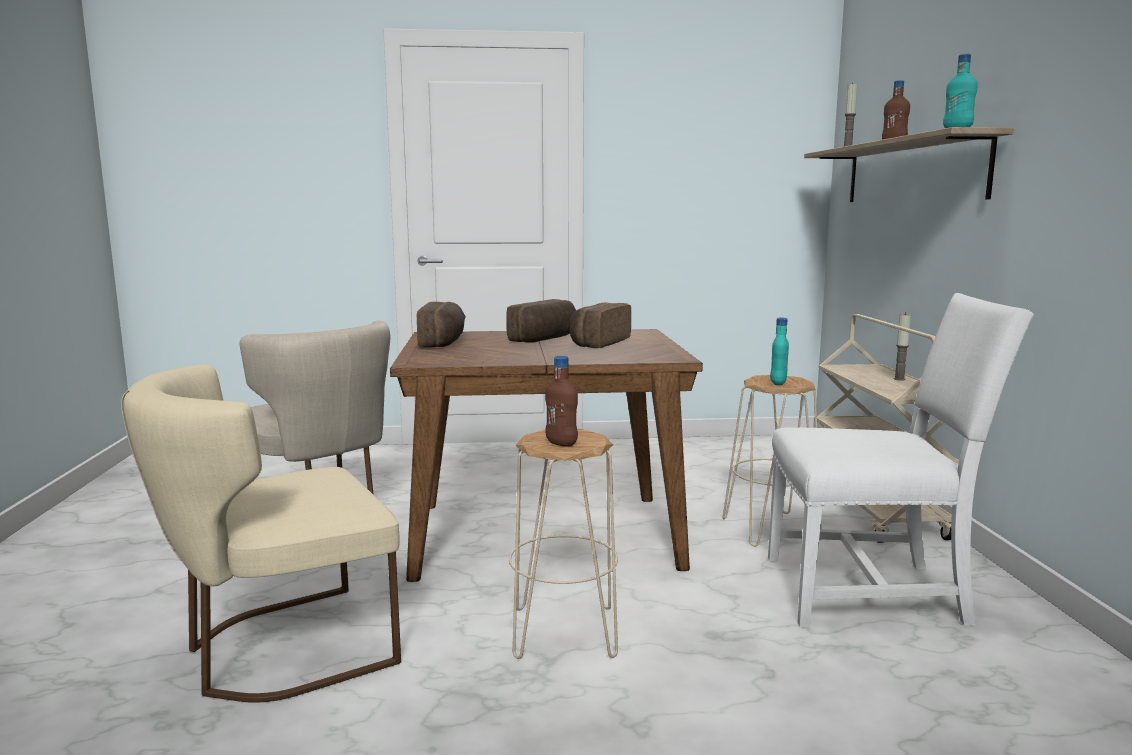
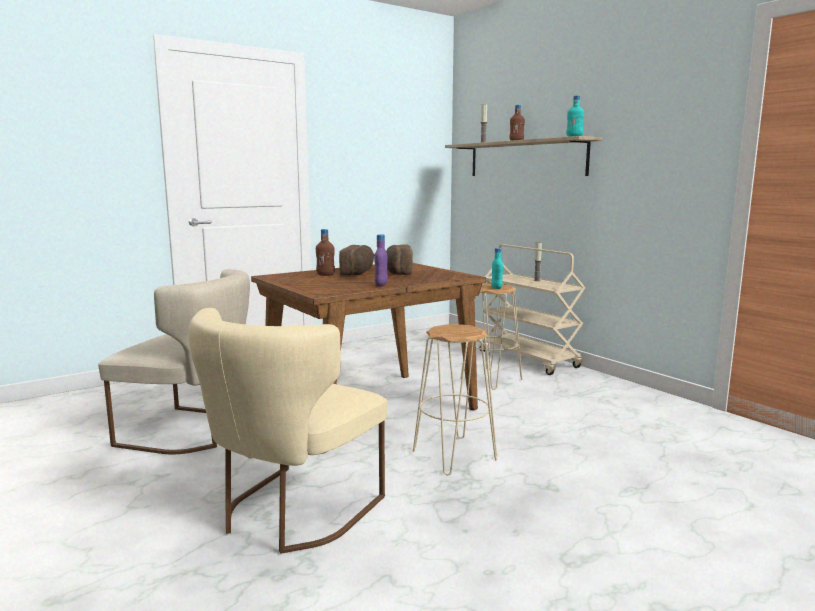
camera: 30 degrees left, 0 degrees up
bread [417,302,466,348] -> none
brown bottle [545,356,578,446] -> brown bottle moved to [316,229,335,276]
white chair [768,293,1034,628] -> none
none -> purple bottle [374,234,388,286]

